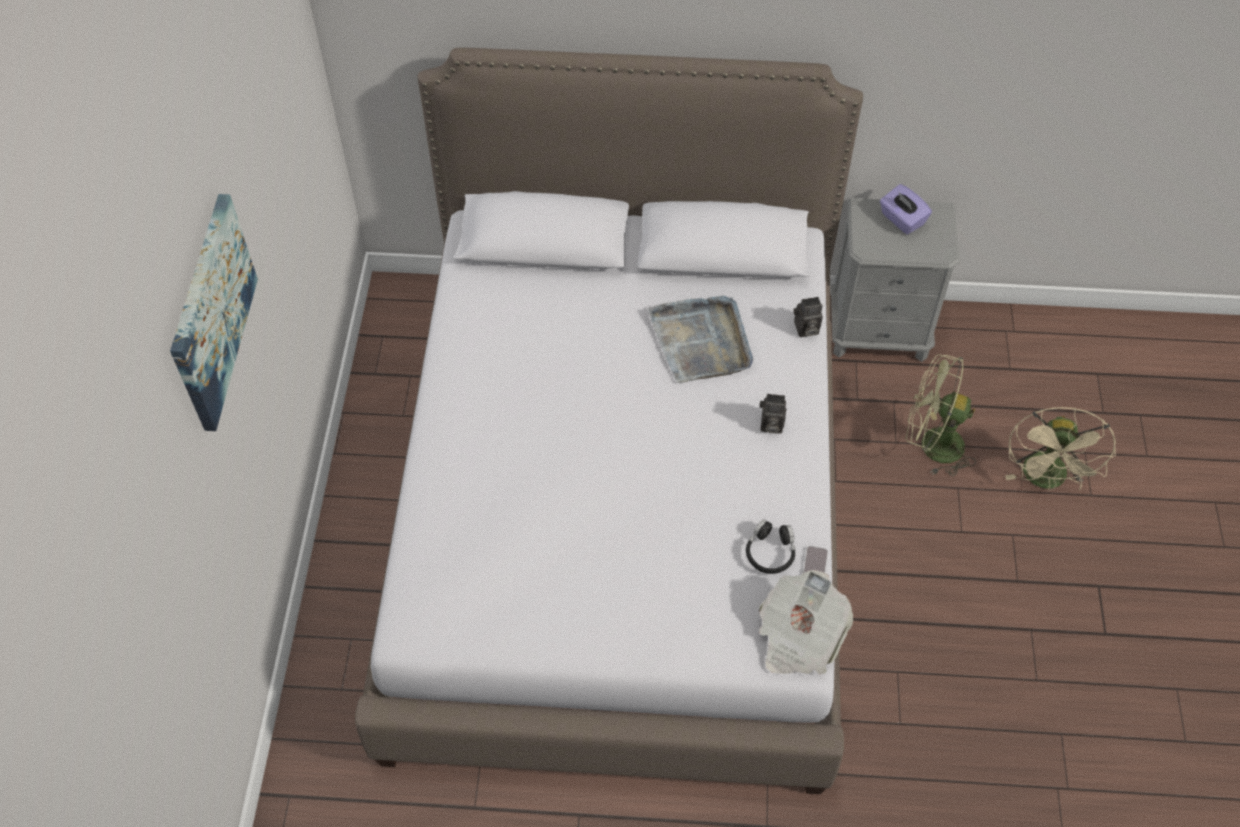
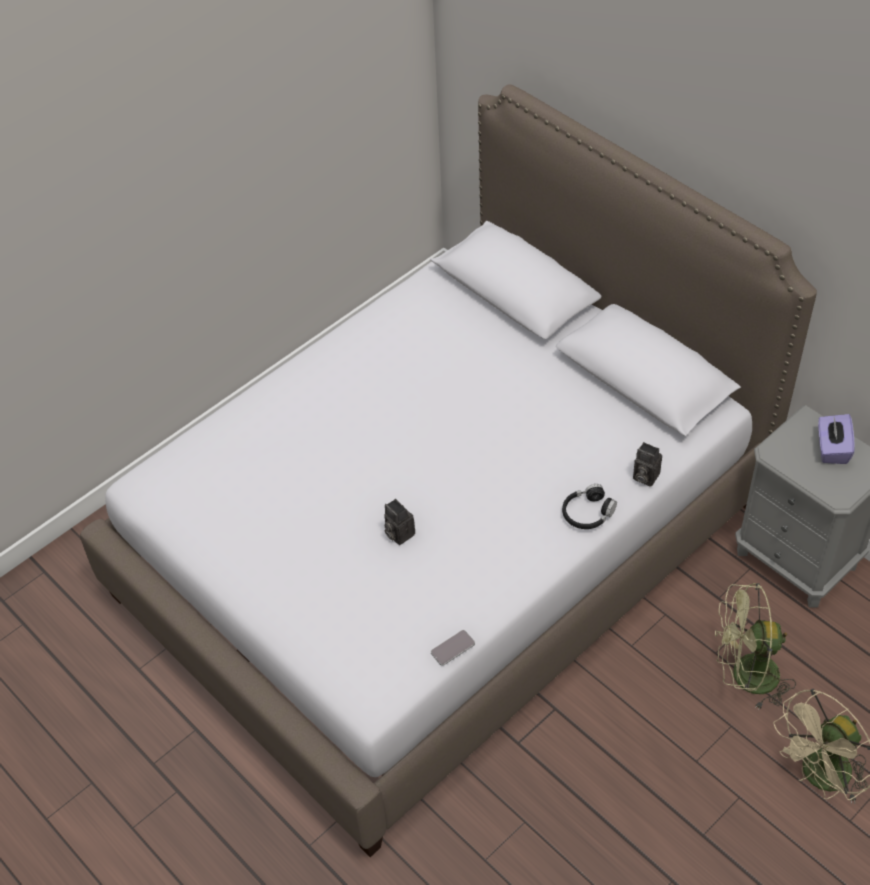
camera: 45 degrees right, 5 degrees down
picture [170,194,258,431] -> none
grey tray [648,296,753,383] -> none
black headphones [746,519,795,574] -> black headphones moved to [562,484,617,529]
newspaper [759,570,853,674] -> none
camera [760,394,787,434] -> camera moved to [384,499,415,545]
green fan [906,354,976,476] -> green fan turned 60 degrees counterclockwise [715,583,796,710]

